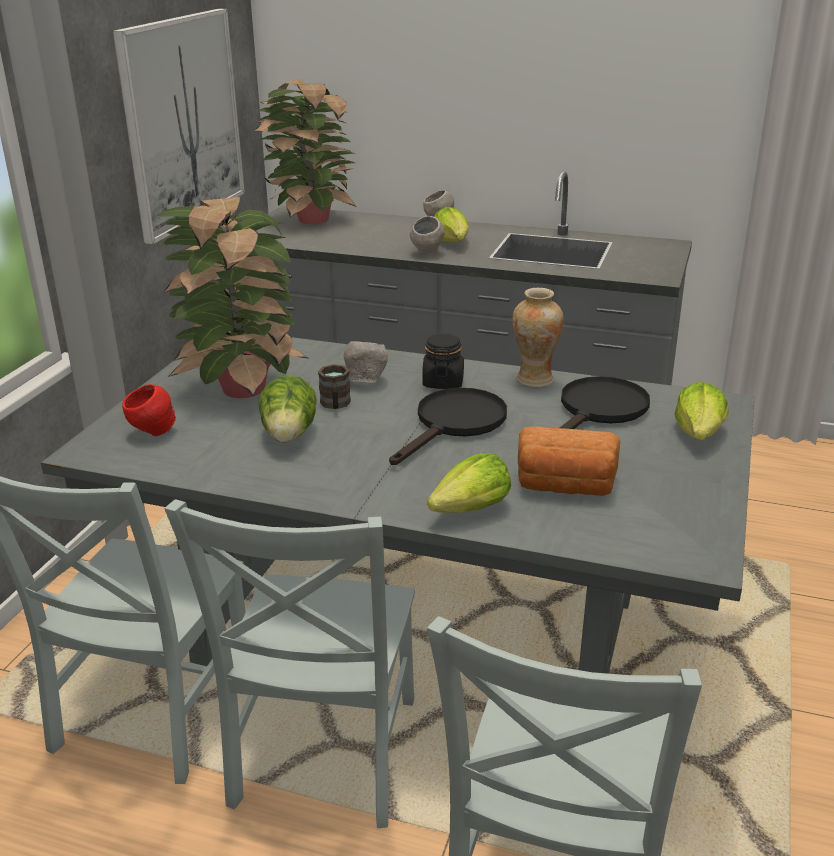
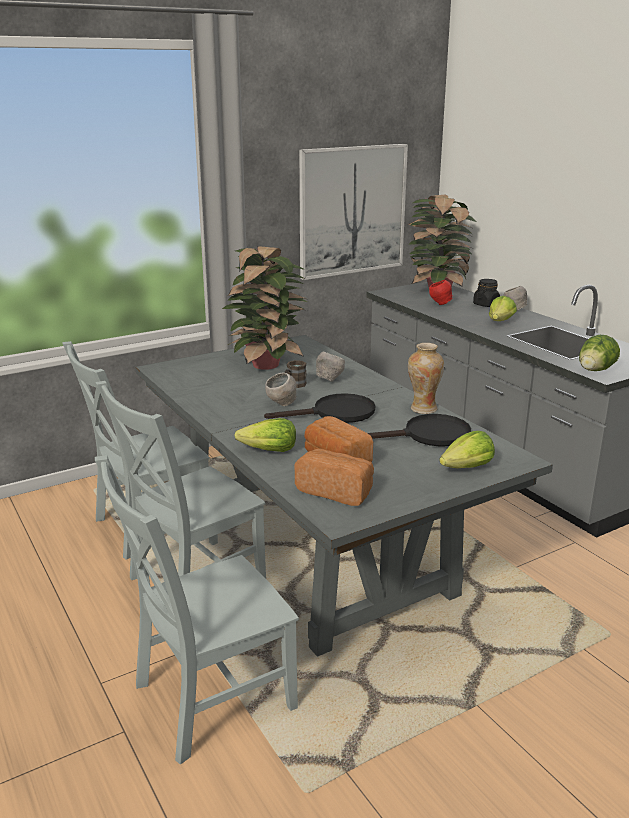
camera: 40 degrees right, 5 degrees down
red bowl [122,384,177,436] -> red bowl moved to [429,280,452,305]
lettuce [259,375,317,443] -> lettuce moved to [579,335,620,371]
grey bowl [410,216,445,254] -> grey bowl moved to [265,373,296,406]
black jar [422,334,464,389] -> black jar moved to [473,279,500,307]
none -> bread [294,449,374,506]

